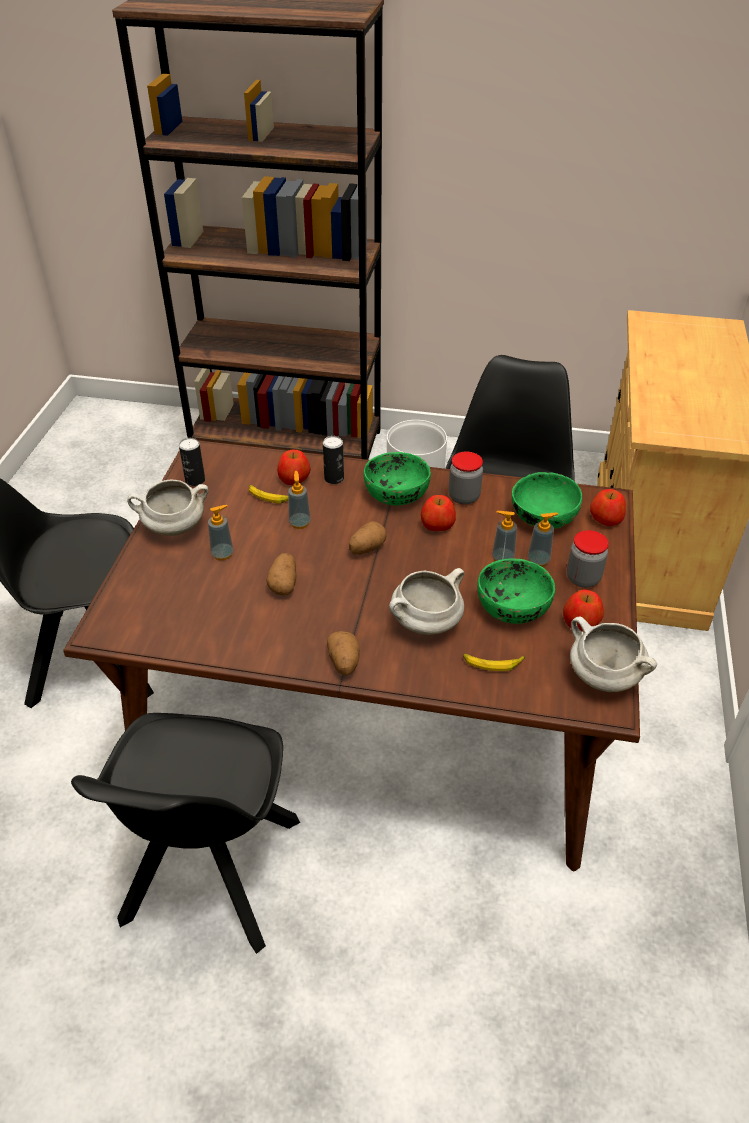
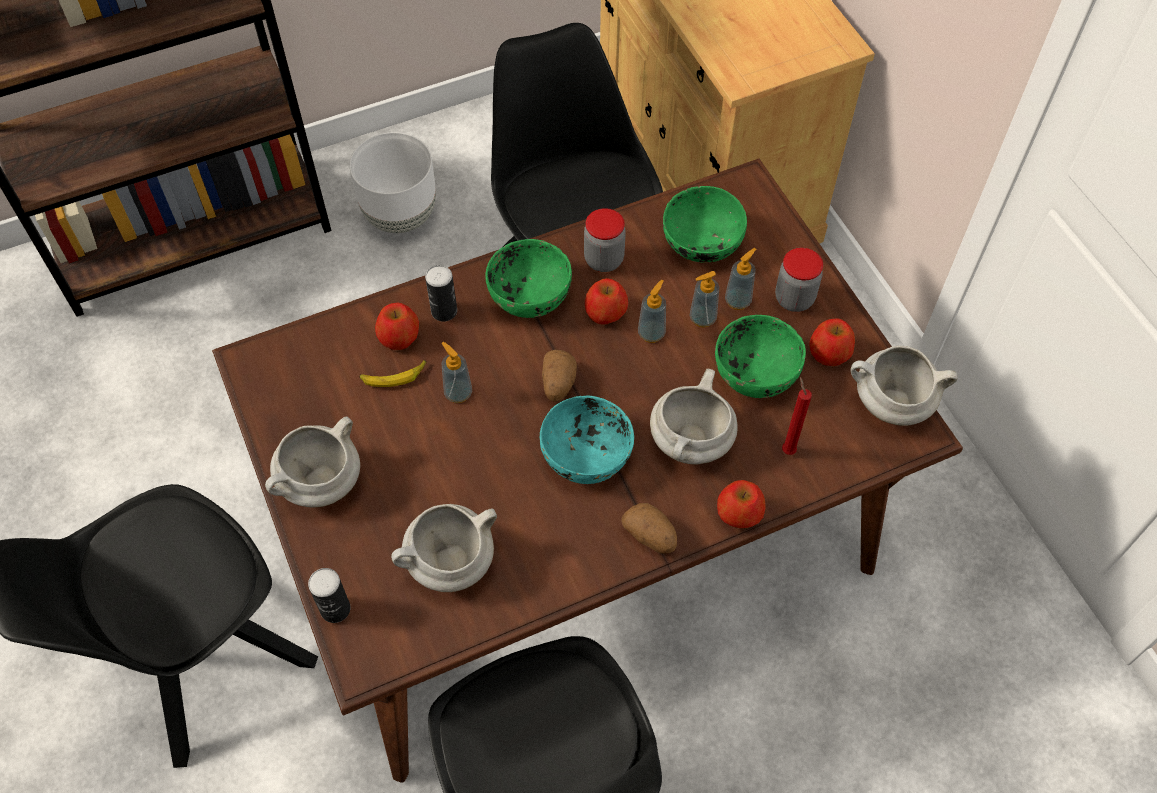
camera: 35 degrees left, 15 degrees up
can [179,438,205,486] -> can moved to [308,568,350,623]
soap dispenser [208,505,234,560] -> soap dispenser moved to [638,280,666,343]
potato [266,553,296,596] -> none
banana [463,653,525,671] -> red candle [782,377,812,455]
apple [590,489,626,526] -> apple moved to [717,480,766,528]
none -> white cooking pot [391,504,497,592]
none -> turquoise bowl [540,395,634,484]

